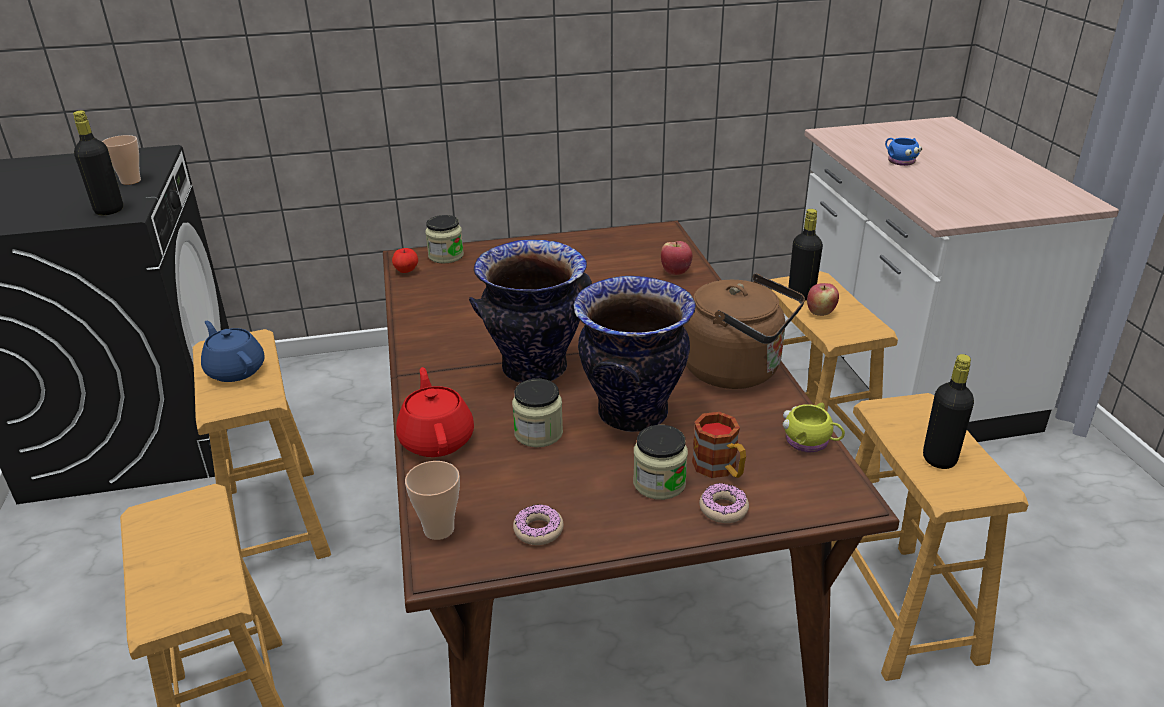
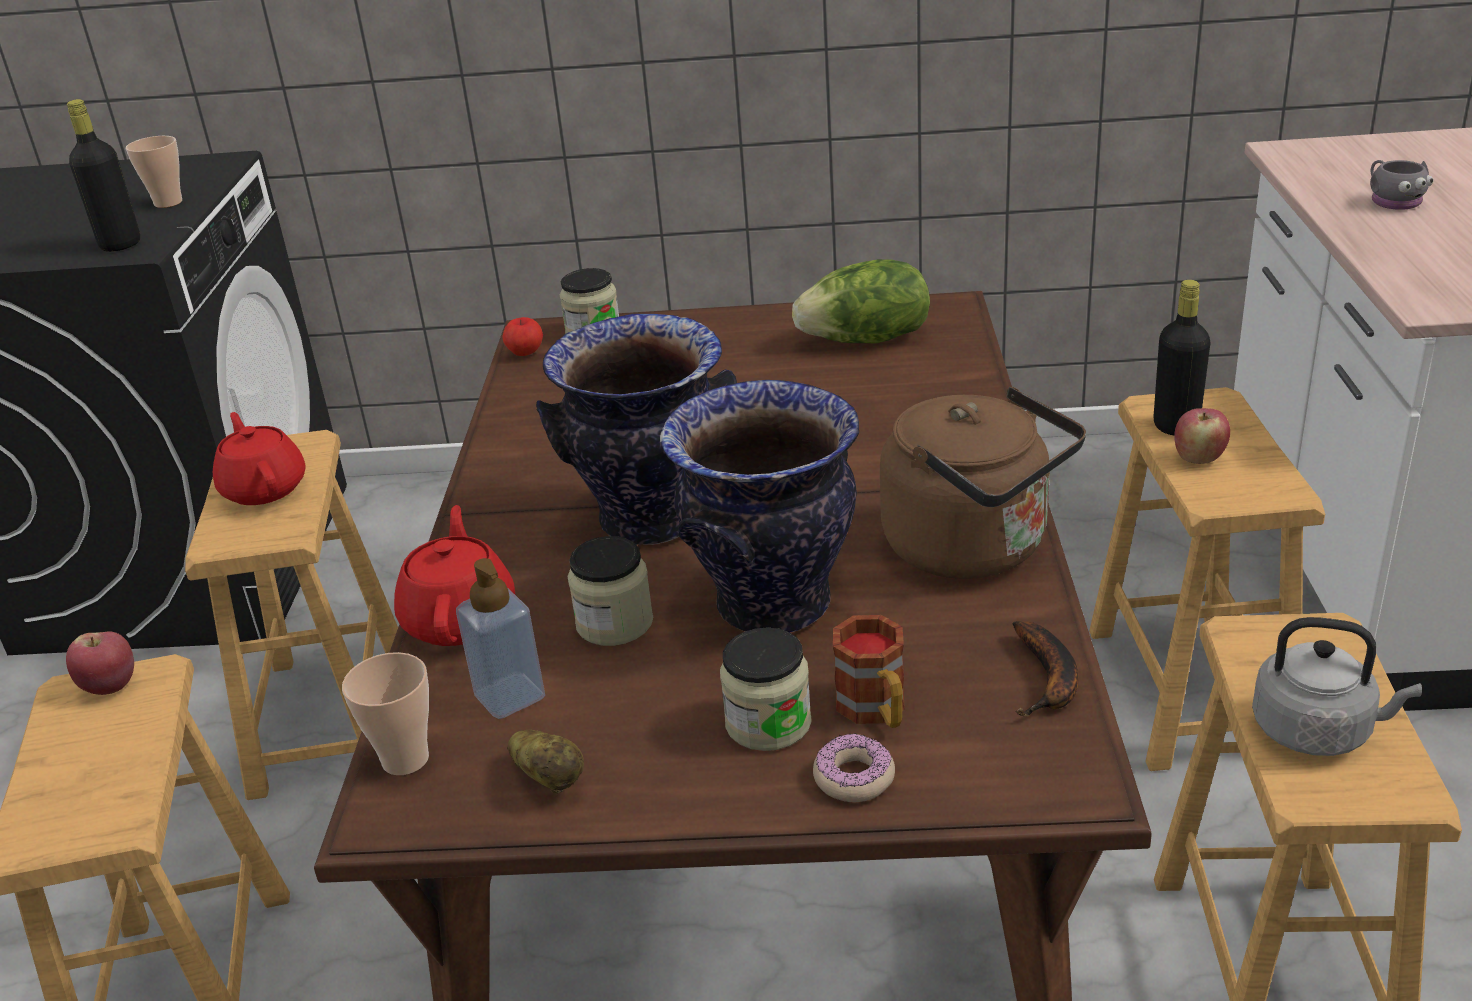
camera: 15 degrees right, 0 degrees up
blue teapot [201,321,265,382] -> red teapot [213,412,306,505]
donut [513,504,564,545] -> potato [507,730,584,794]
apple [661,241,692,275] -> apple moved to [66,631,134,695]
yellow mug [783,402,845,453] -> banana [1012,621,1078,717]
blue mug [885,138,922,166] -> grey mug [1370,160,1434,210]
black bottle [923,354,974,469] -> grey kettle [1252,617,1422,756]
none -> soap dispenser [456,558,545,719]
none -> lettuce [792,259,930,343]

